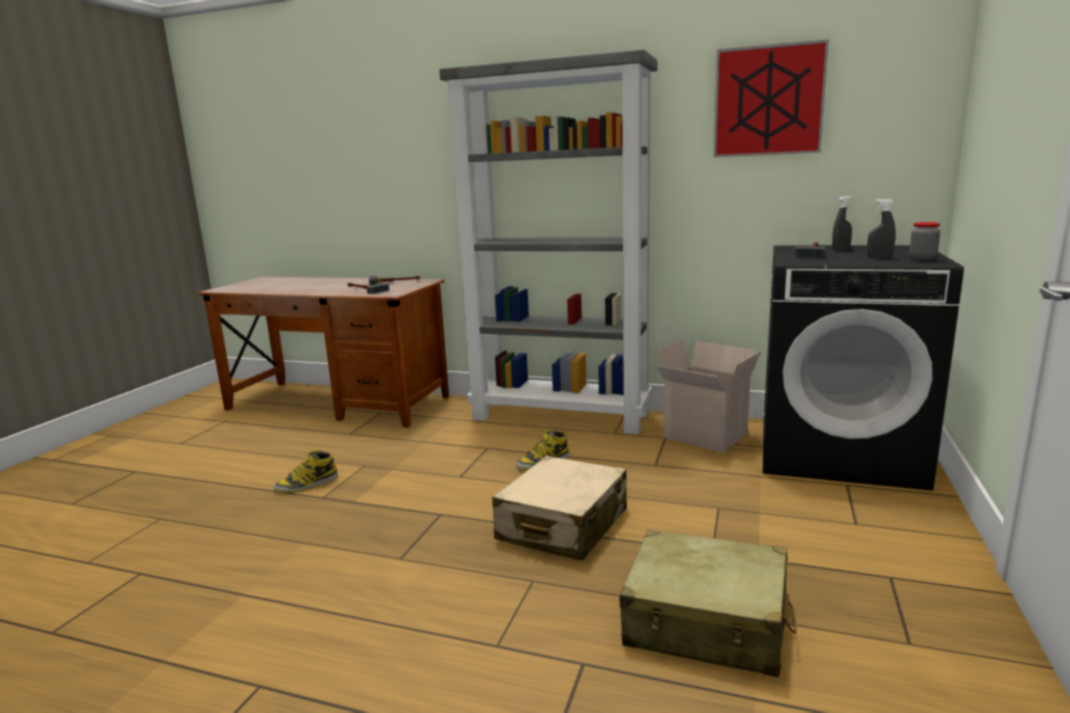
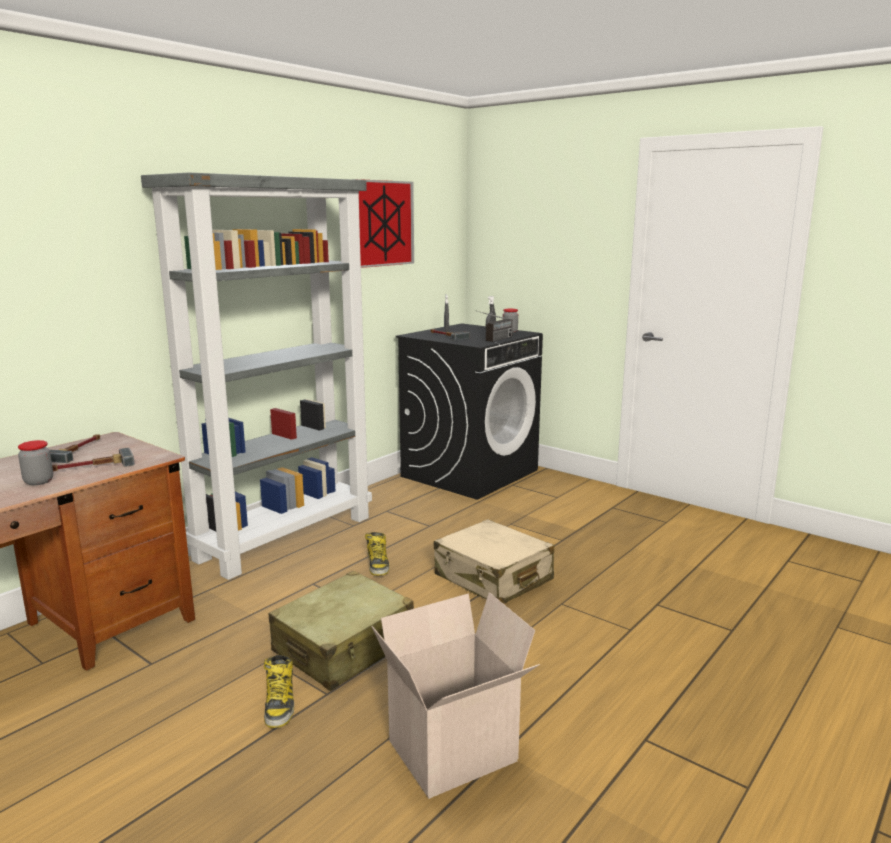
camera: 70 degrees left, 0 degrees up
beige suitcase [620,530,797,677] -> beige suitcase moved to [269,571,414,691]
cardboard box [655,339,761,453] -> cardboard box moved to [372,592,540,799]
none -> jar [18,440,53,485]
none -> radio [478,311,513,342]

